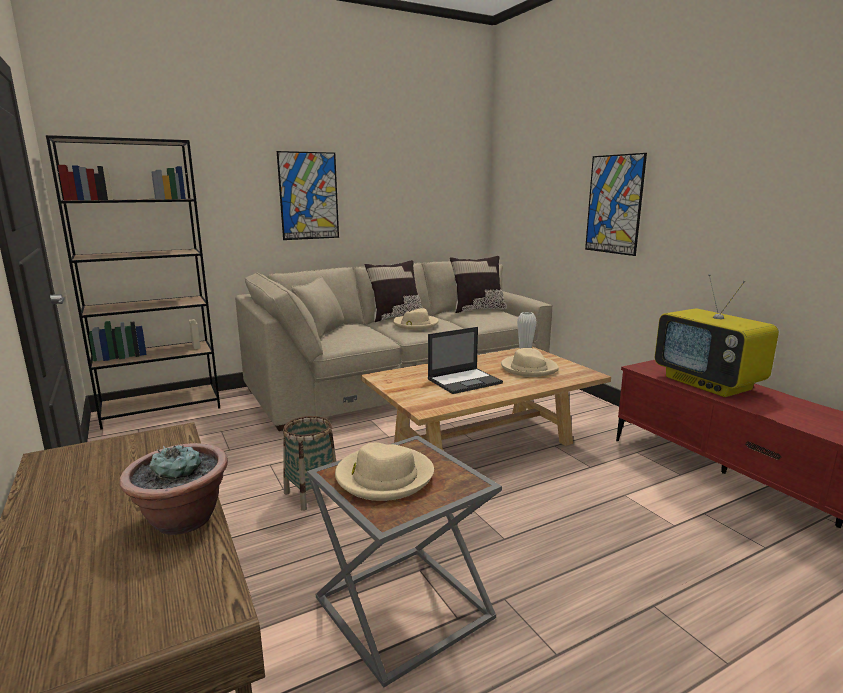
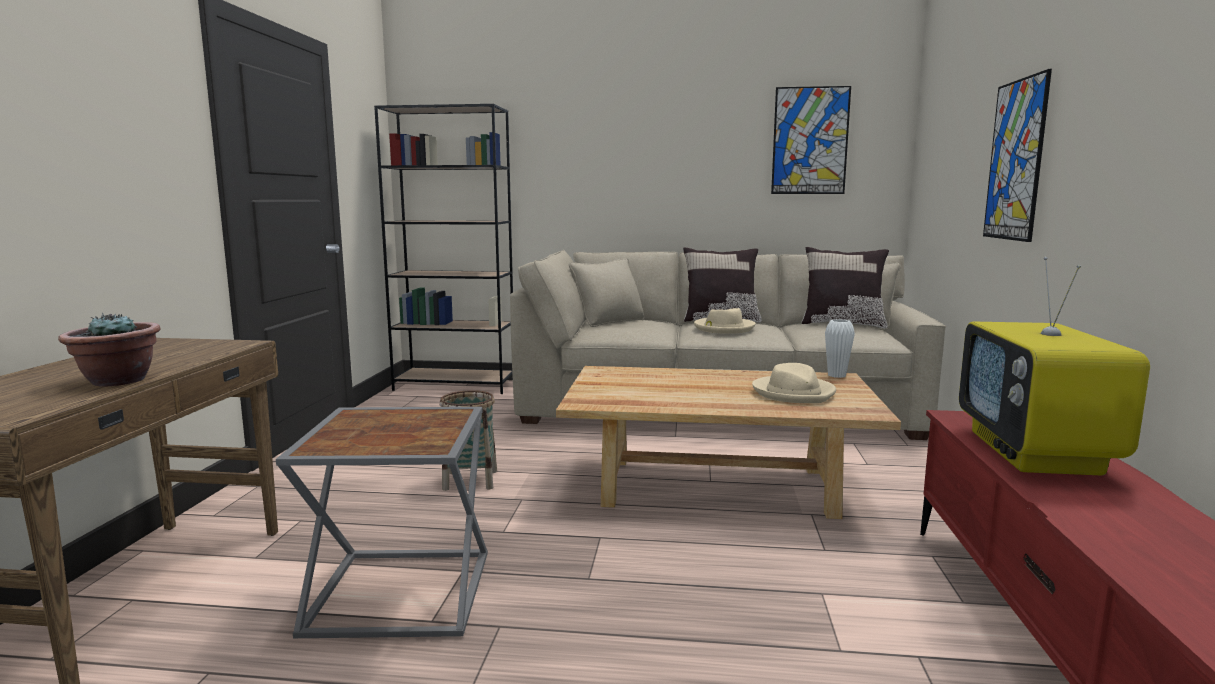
camera: 35 degrees right, 5 degrees down
picture [277,151,339,240] -> picture moved to [771,86,851,194]
beige hat [335,443,434,501] -> none
laptop [428,327,503,394] -> none

